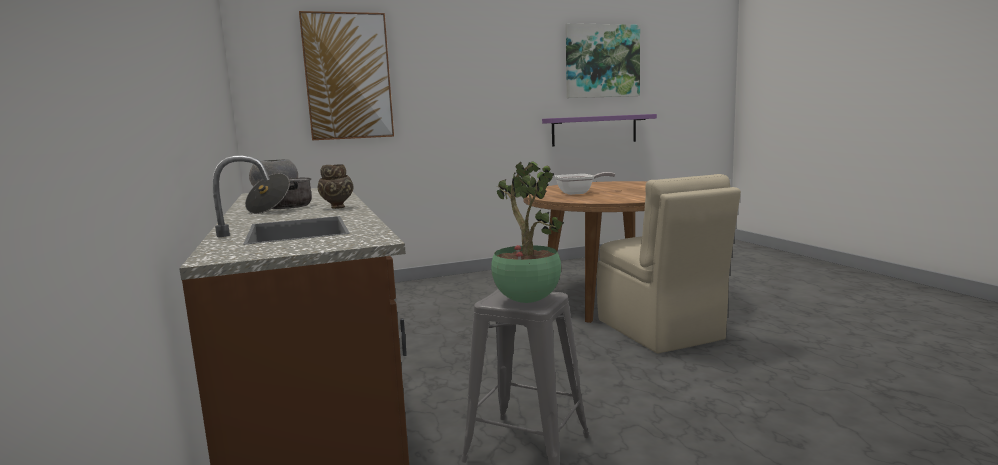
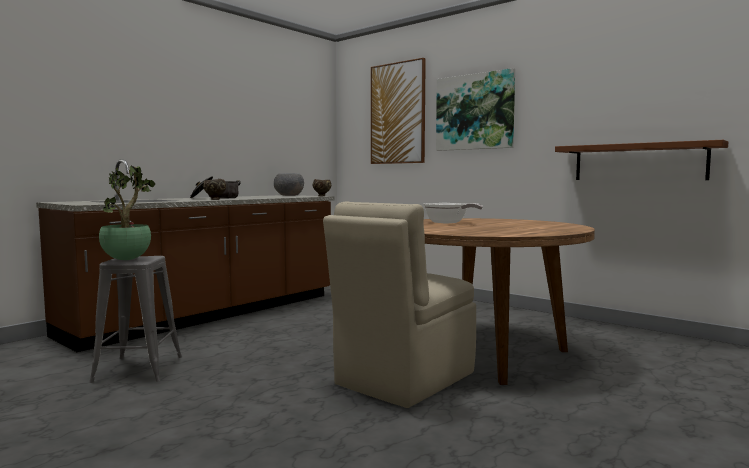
camera: 60 degrees right, 5 degrees down
purple shelf [542,114,657,147] -> brown shelf [555,140,728,180]
picture [565,23,640,98] -> picture moved to [436,68,515,151]

